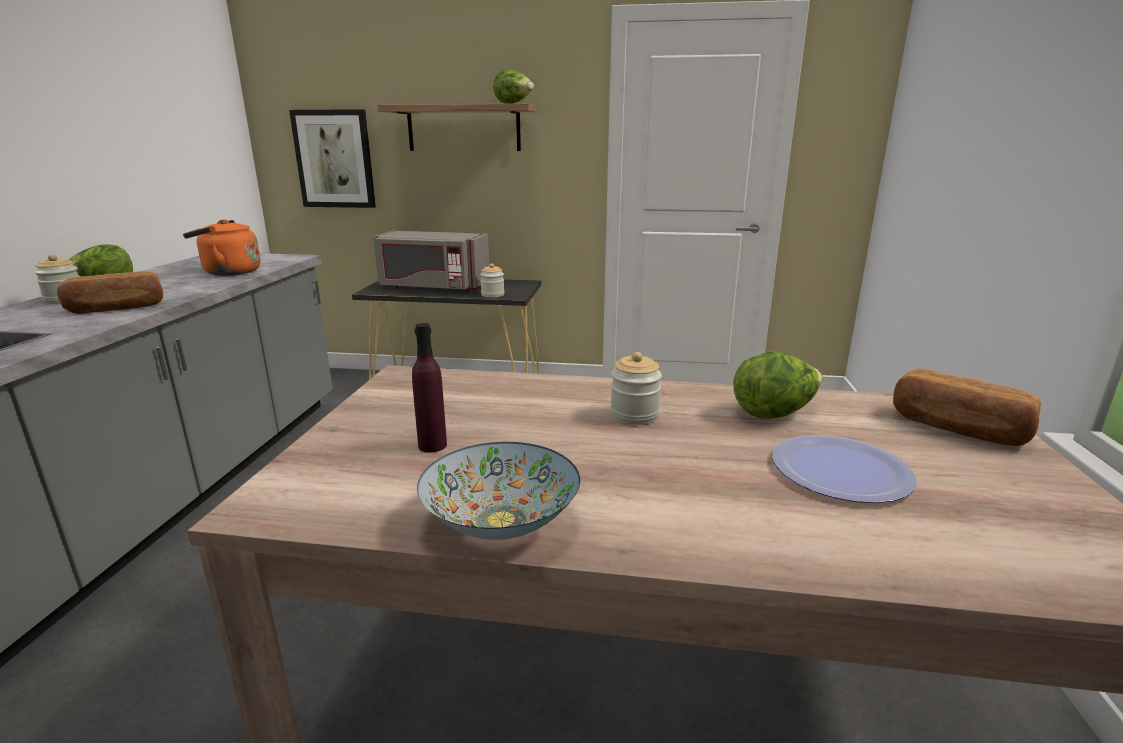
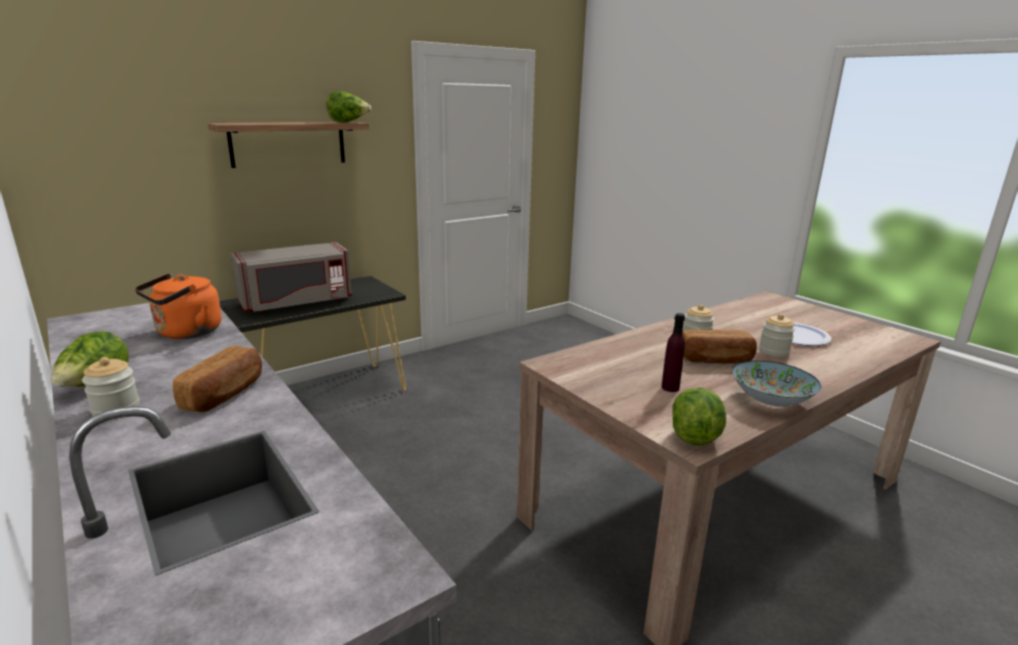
camera: 45 degrees left, 0 degrees up
picture [289,109,376,208] -> none
jar [480,263,504,297] -> jar moved to [759,314,795,357]
lettuce [733,352,822,419] -> lettuce moved to [672,388,726,446]
bread [893,369,1041,446] -> bread moved to [683,329,757,363]

